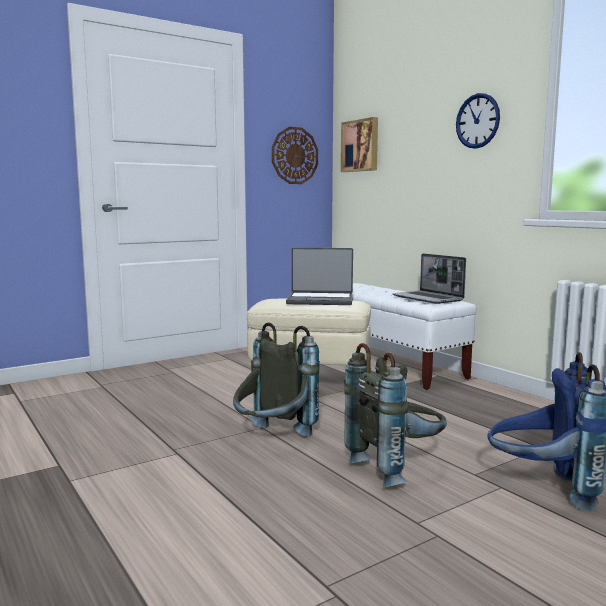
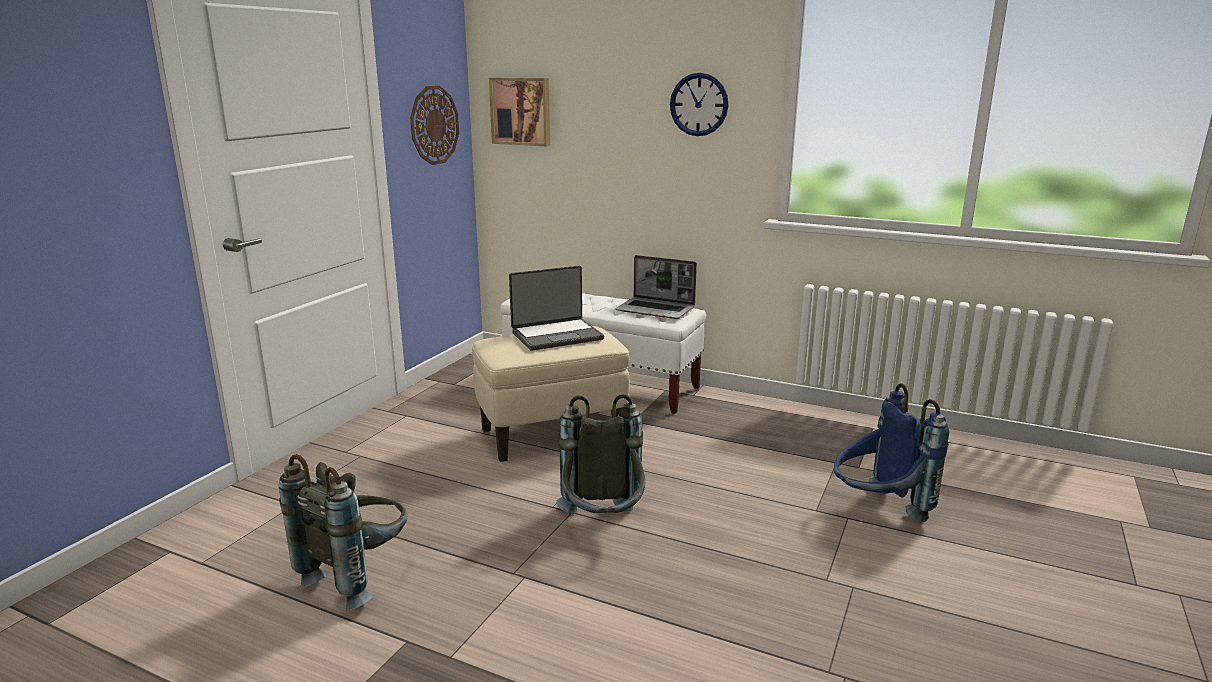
camera: 30 degrees left, 10 degrees up
grey backpack [344,343,447,487] -> grey backpack moved to [279,454,408,611]

